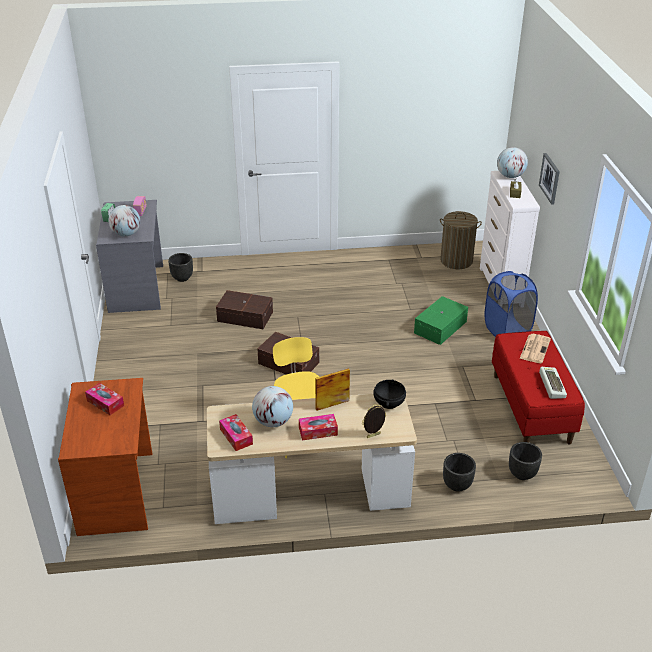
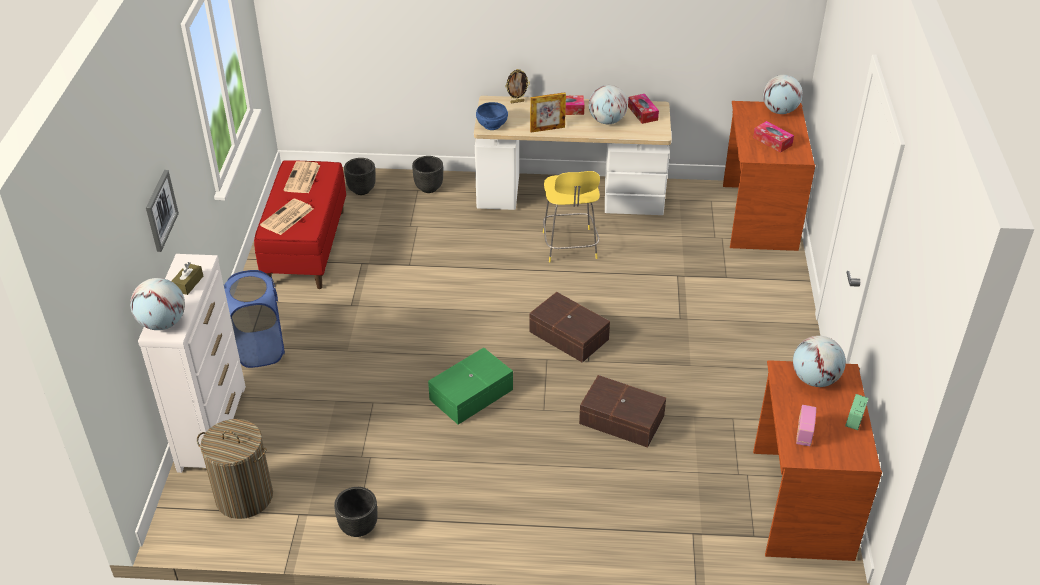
camera: 170 degrees left, 5 degrees up
grey desk [96,200,163,313] -> brown desk [753,360,882,561]
black planter [168,253,193,282] -> black planter moved to [334,487,378,537]
black bowl [374,379,406,409] -> blue bowl [476,102,508,130]
green storage box [414,296,468,345] -> green storage box moved to [428,348,513,425]
keyboard [539,367,567,399] -> newspaper [283,161,320,193]
none -> globe [763,75,803,114]

